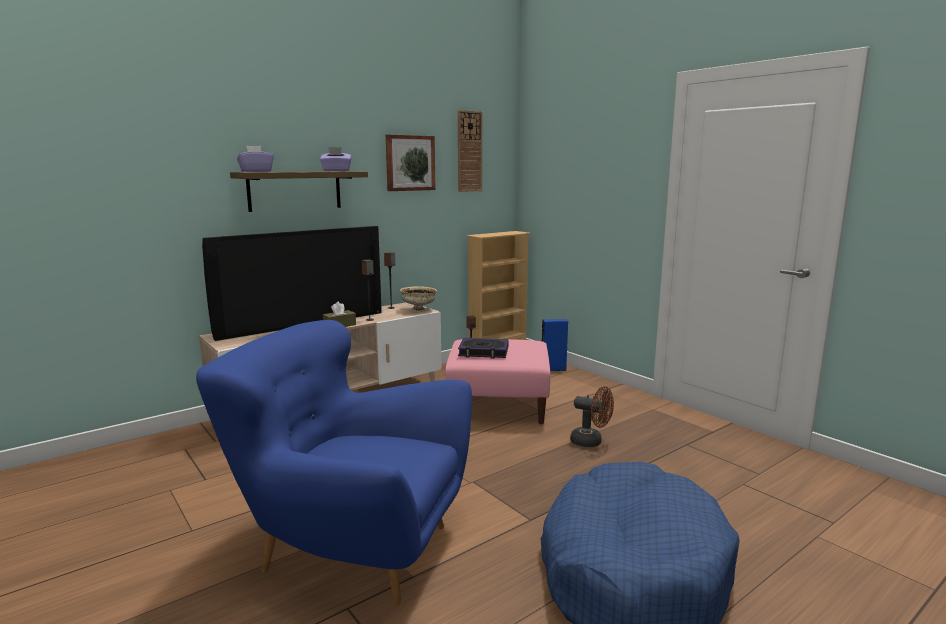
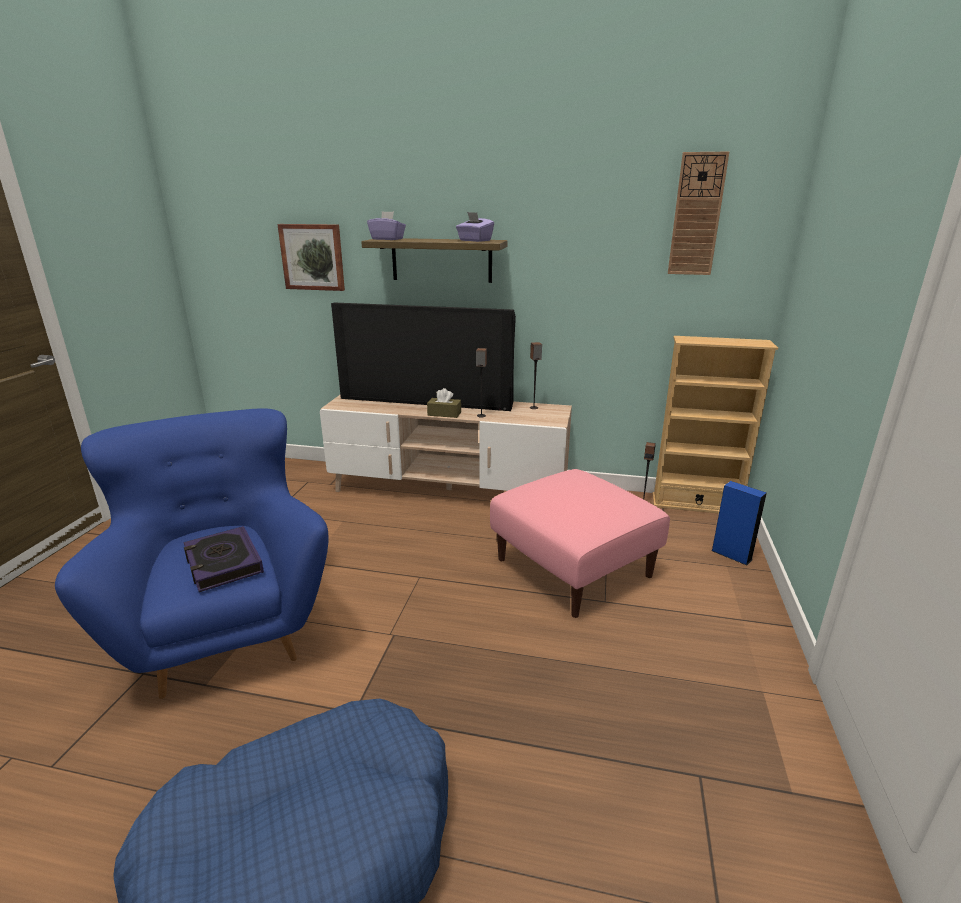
camera: 50 degrees right, 10 degrees up
picture [386,134,435,191] -> picture moved to [277,224,345,291]
beige bowl [400,286,437,312] -> none
book [458,338,508,359] -> book moved to [184,526,264,592]
brown fan [570,386,614,447] -> none

